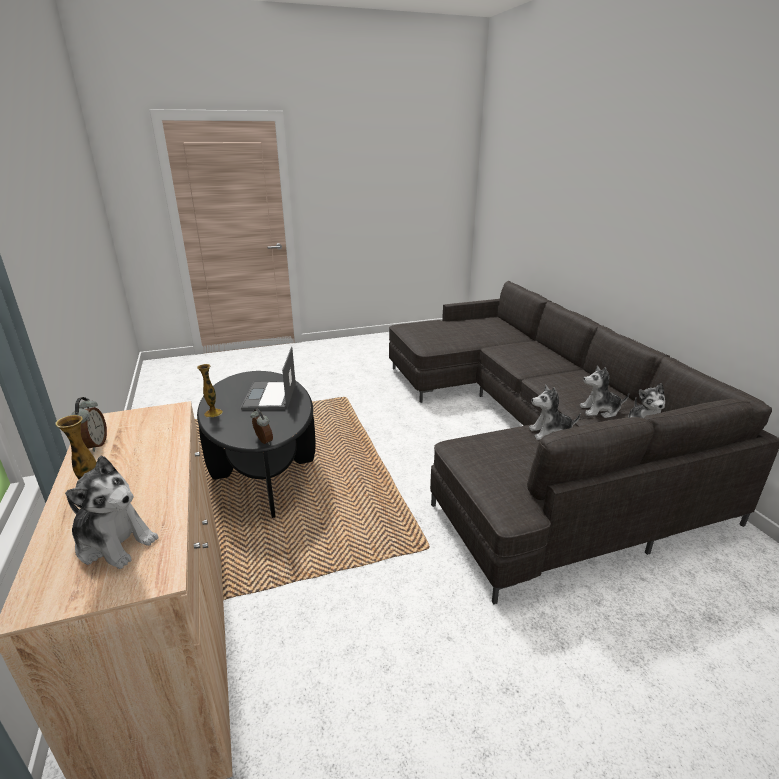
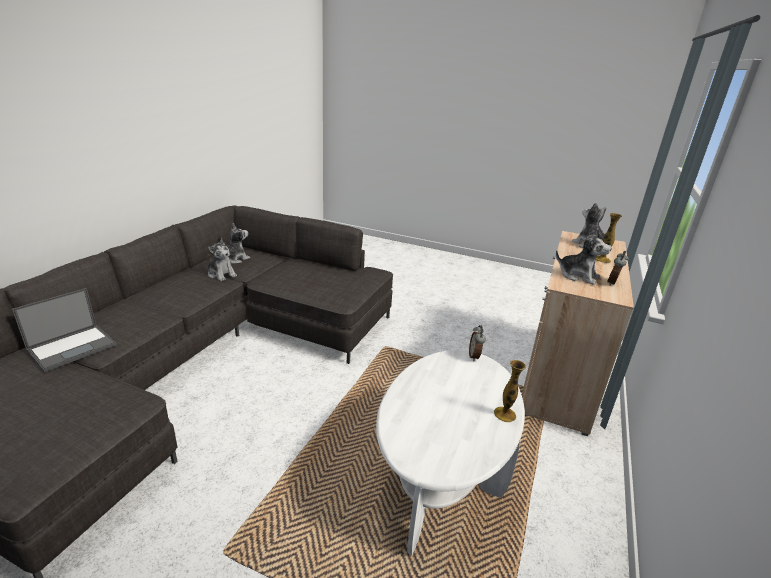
camera: 140 degrees left, 0 degrees up
black coffee table [197,371,316,518] -> white coffee table [376,350,525,555]
laptop [241,347,296,410] -> laptop moved to [12,288,117,372]
plush toy [529,385,581,440] -> plush toy moved to [556,228,612,285]

